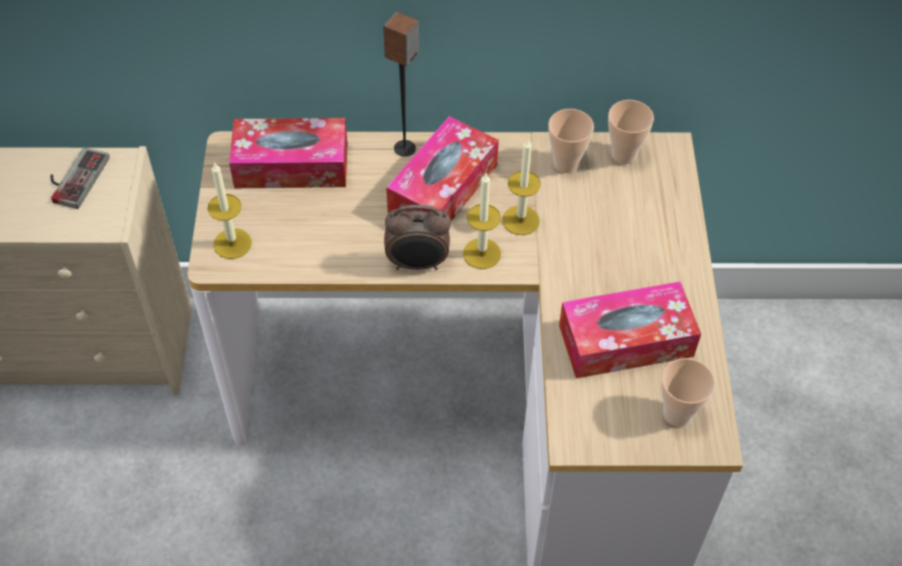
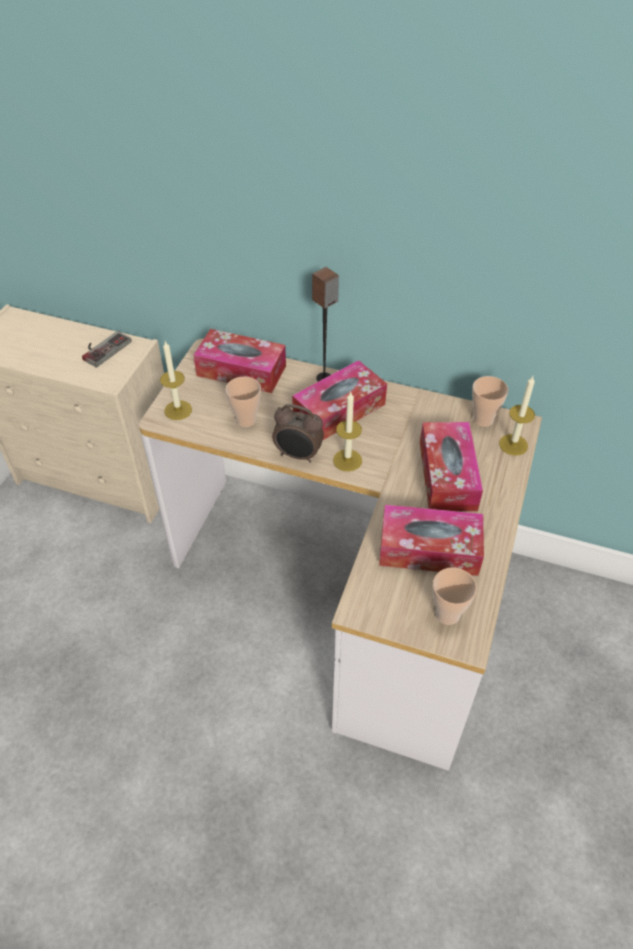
camera: 20 degrees right, 5 degrees down
candle [502,139,541,235] -> candle moved to [499,376,535,456]
cup [548,109,594,173] -> cup moved to [226,376,261,427]
none -> tissue box [420,422,483,511]

